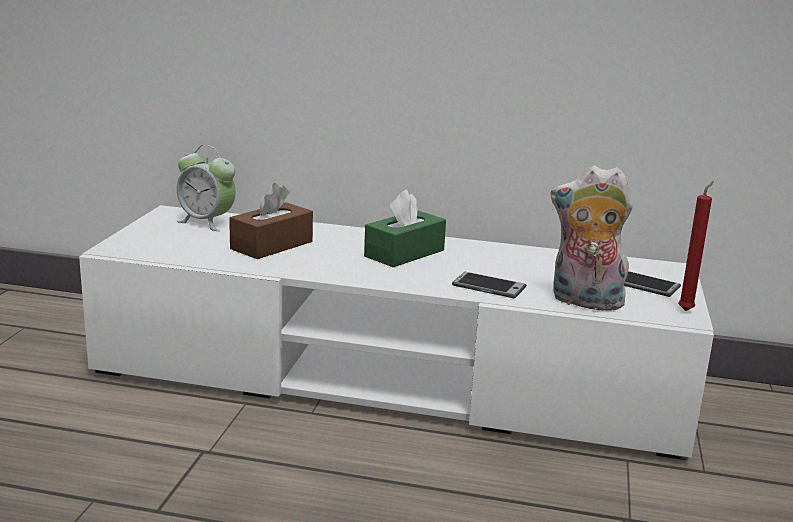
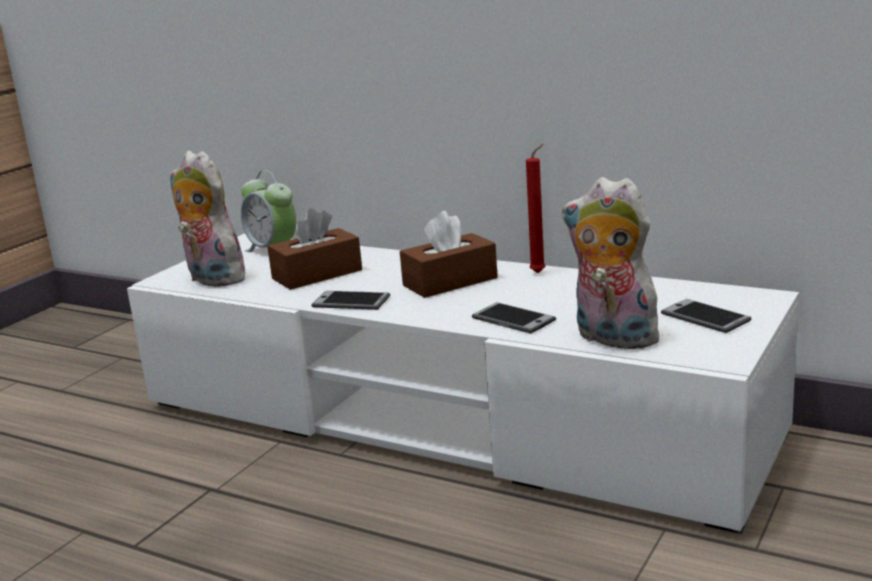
camera: 20 degrees right, 0 degrees up
green tissue box [364,189,446,267] -> brown tissue box [400,211,498,298]
red candle [678,181,714,311] -> red candle moved to [526,144,546,273]
none -> plush toy [170,151,249,288]
none -> phone [311,291,390,310]

